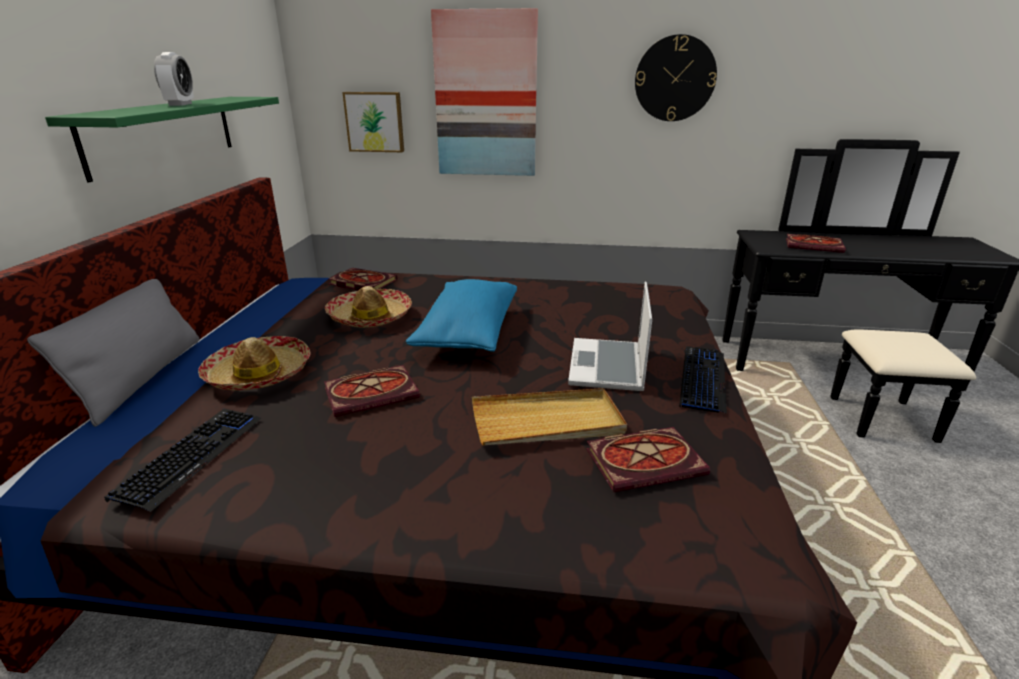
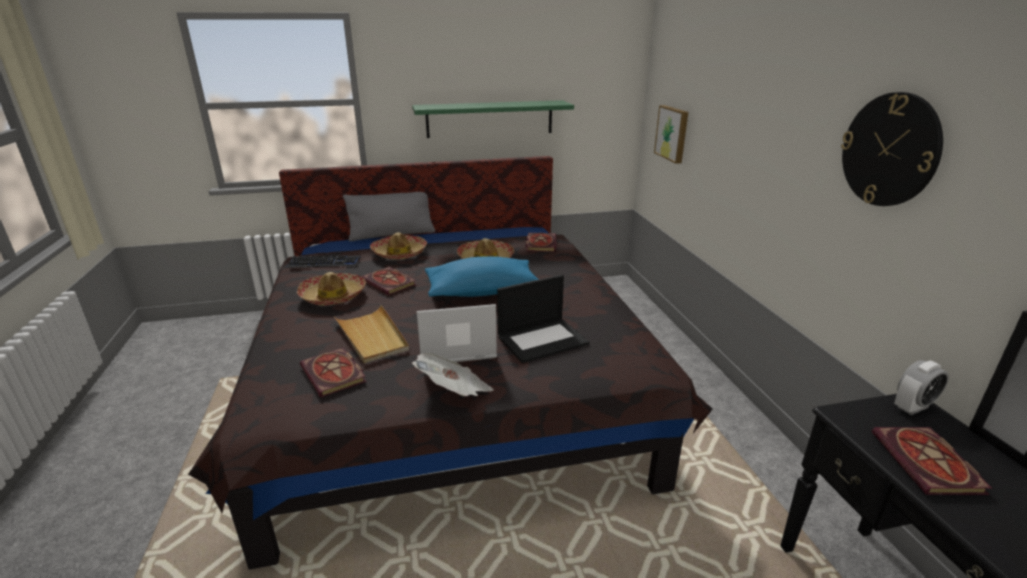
camera: 70 degrees right, 0 degrees up
alarm clock [154,52,194,106] -> alarm clock moved to [894,360,949,415]
picture [431,8,538,176] -> none
keyboard [679,346,727,414] -> newspaper [412,353,494,397]
none -> hat [297,272,366,306]
none -> laptop [497,275,589,363]

